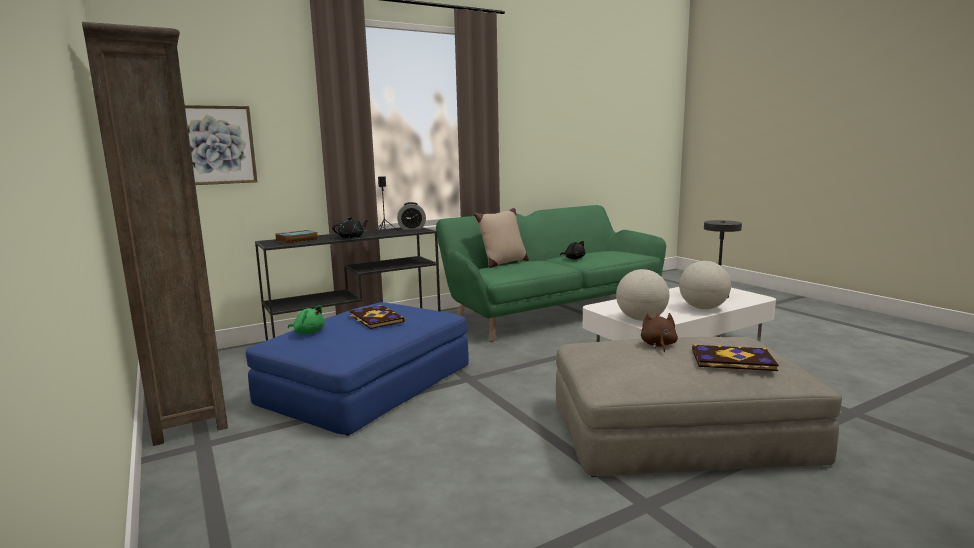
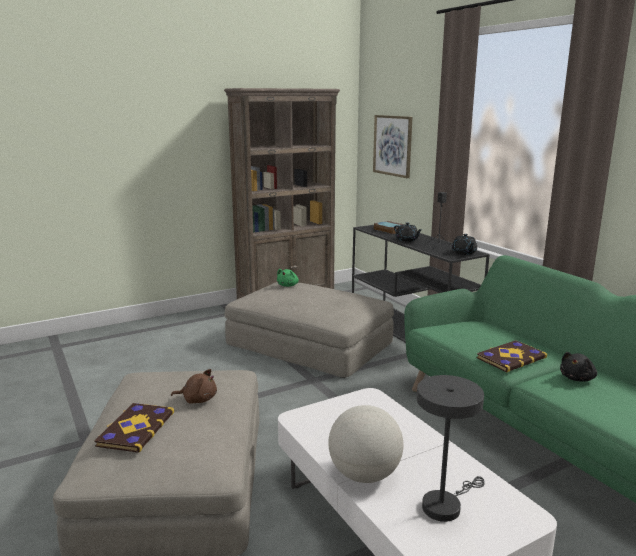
camera: 90 degrees right, 5 degrees up
blue ottoman [246,302,469,436] -> beige ottoman [225,282,394,378]
book [349,305,405,329] -> book moved to [477,340,547,372]
alarm clock [397,202,426,230] -> black teapot [452,234,477,255]
beige pillow [474,208,529,268] -> none
globe [616,269,669,321] -> none

